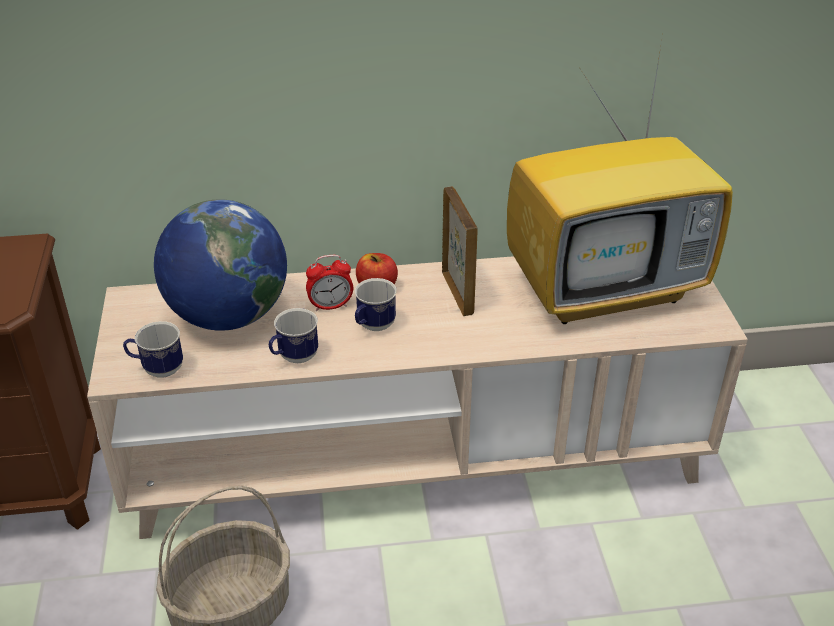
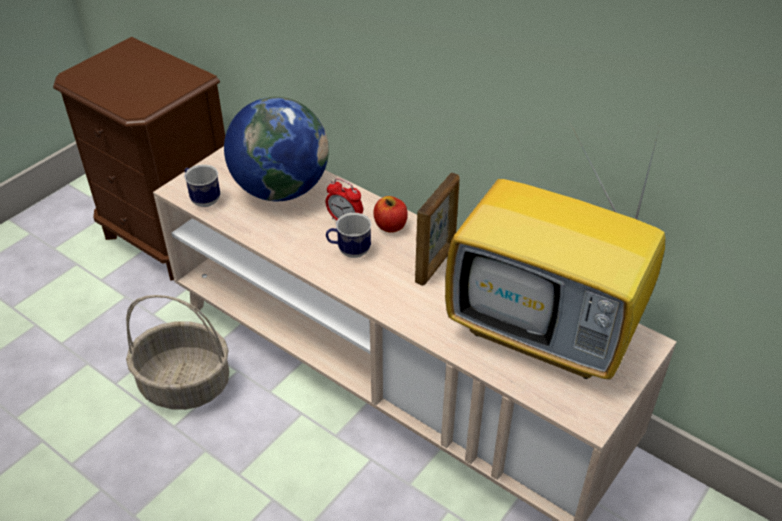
camera: 45 degrees right, 5 degrees up
mug [269,308,318,363] -> none

